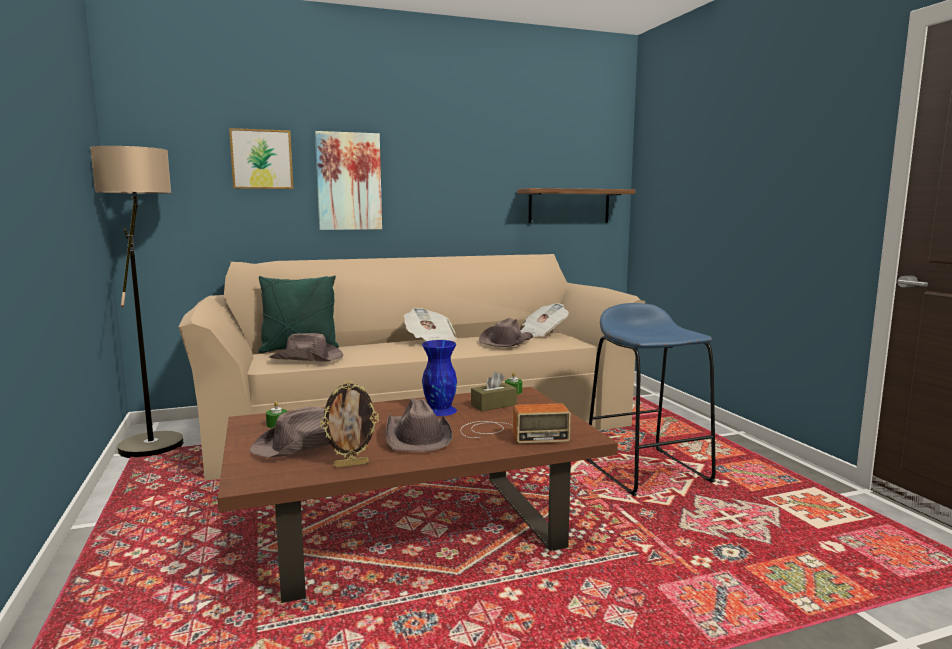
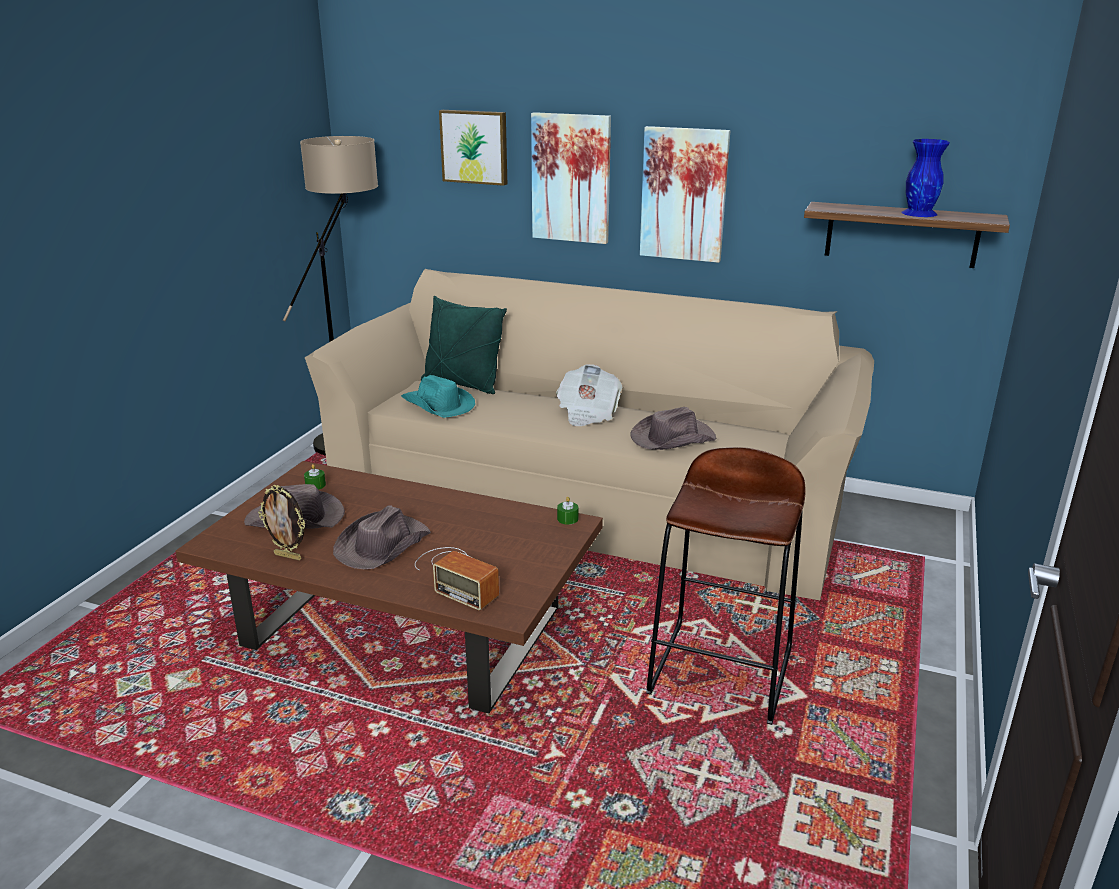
camera: 40 degrees right, 15 degrees up
brown hat [269,333,343,362] -> turquoise hat [401,375,475,418]
blue vase [422,340,457,416] -> blue vase moved to [901,139,950,217]
brown tissue box [471,372,517,411] -> none
newspaper [521,303,569,337] -> none
blue stool [586,303,716,496] -> brown stool [646,447,806,725]
none -> picture [640,126,730,263]

